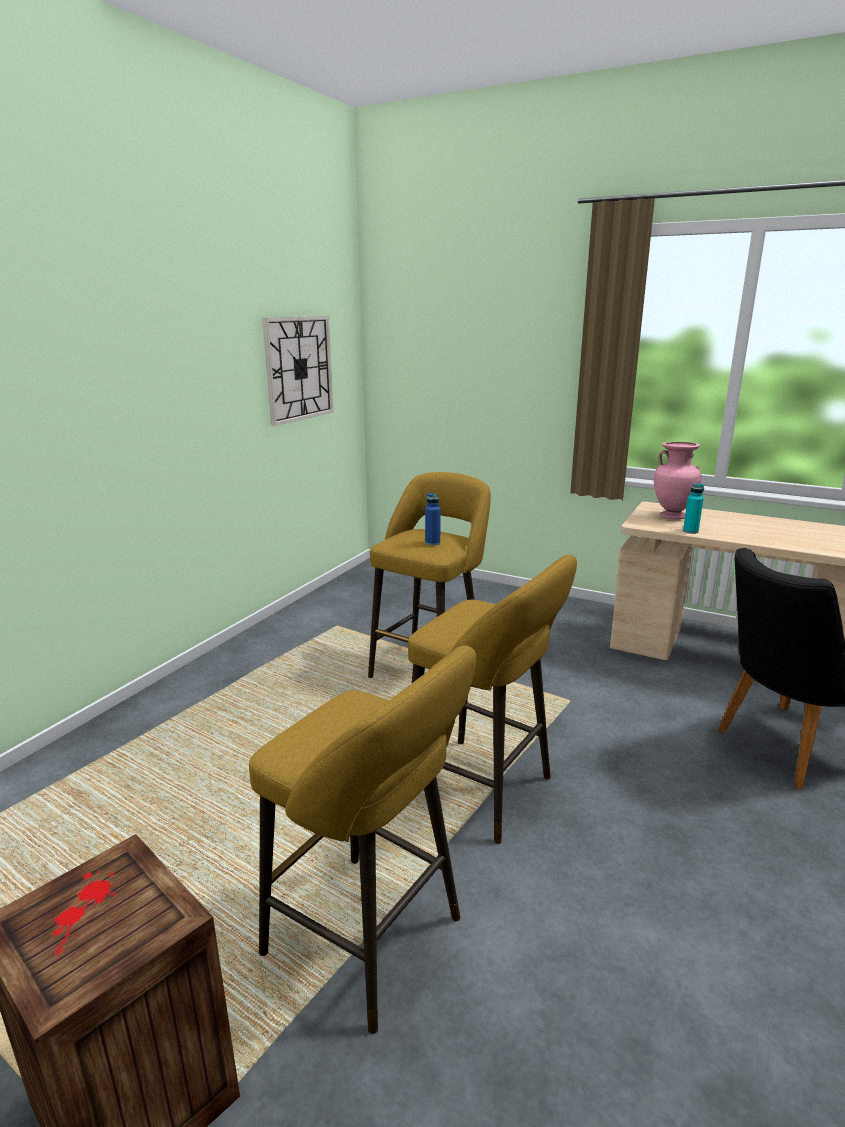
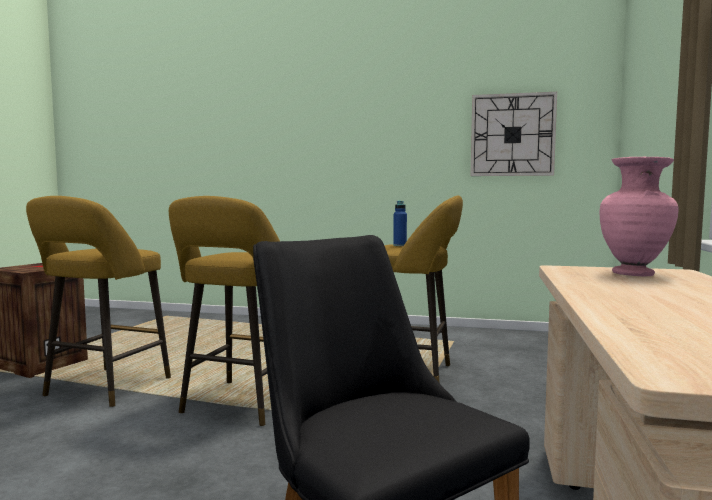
camera: 75 degrees right, 15 degrees down
turquoise bottle [683,483,704,534] -> none

